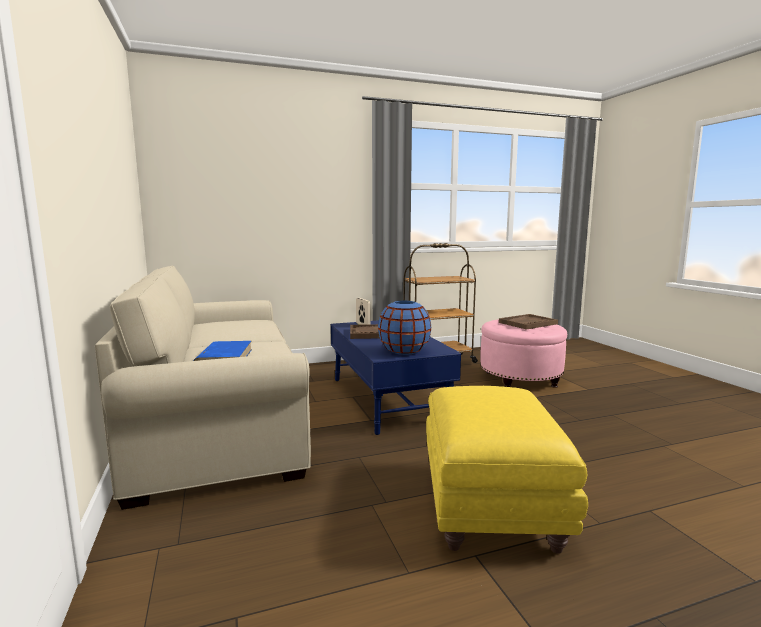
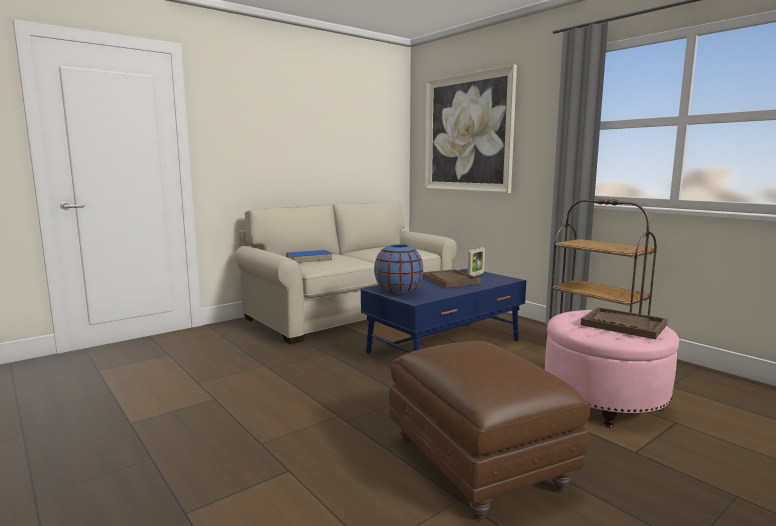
camera: 70 degrees right, 0 degrees up
yellow ottoman [426,386,588,554] -> none
none -> brown ottoman [389,341,590,520]
none -> picture [425,64,517,193]

